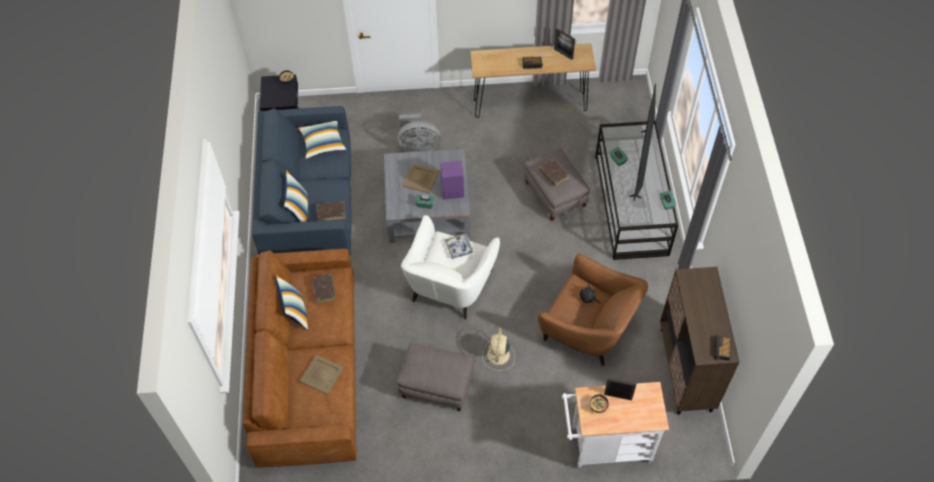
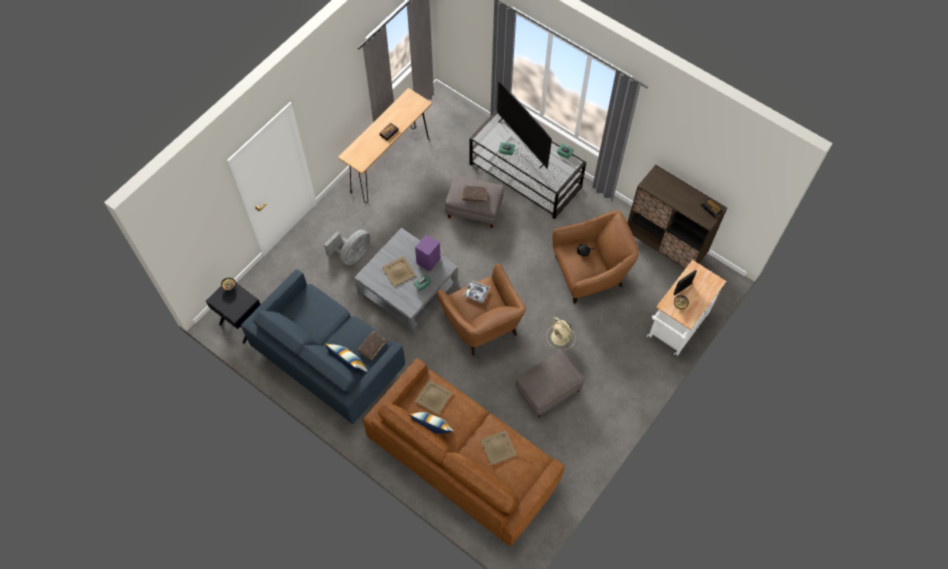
camera: 50 degrees left, 5 degrees up
pillow [298,121,346,159] -> none
brown book [313,273,336,304] -> beige tray [415,380,453,415]
white armchair [401,215,500,319] -> brown armchair [437,263,526,356]
picture frame [554,29,575,60] -> none

